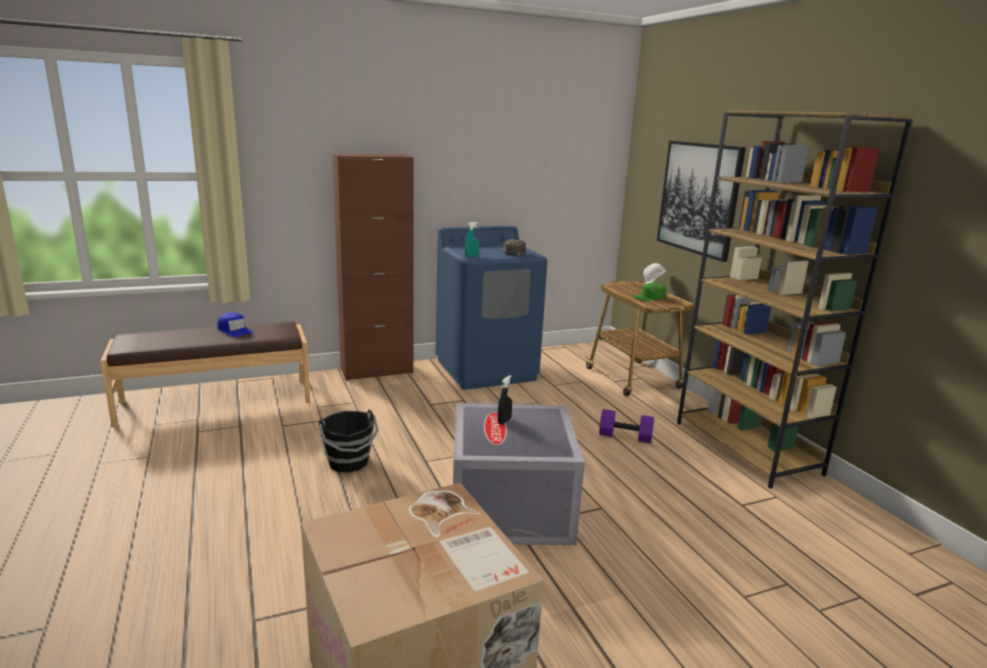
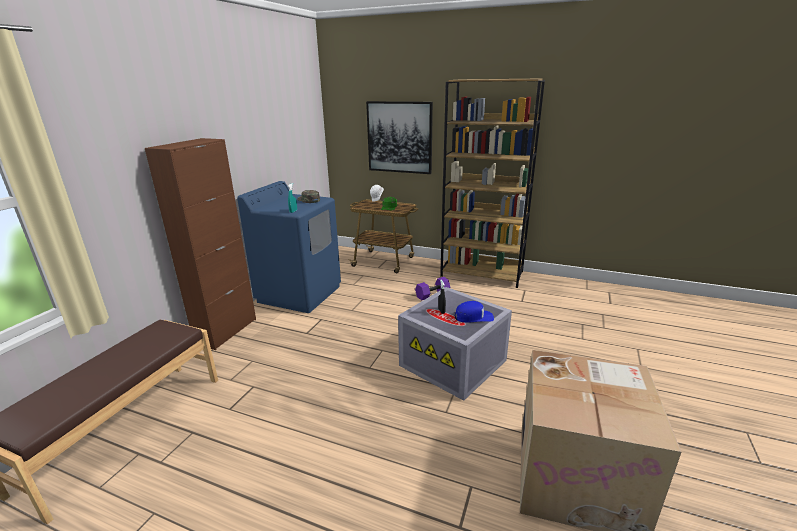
camera: 45 degrees left, 5 degrees up
blue cap [217,312,254,337] -> blue cap moved to [455,301,494,323]
black bucket [319,410,379,472] -> none

